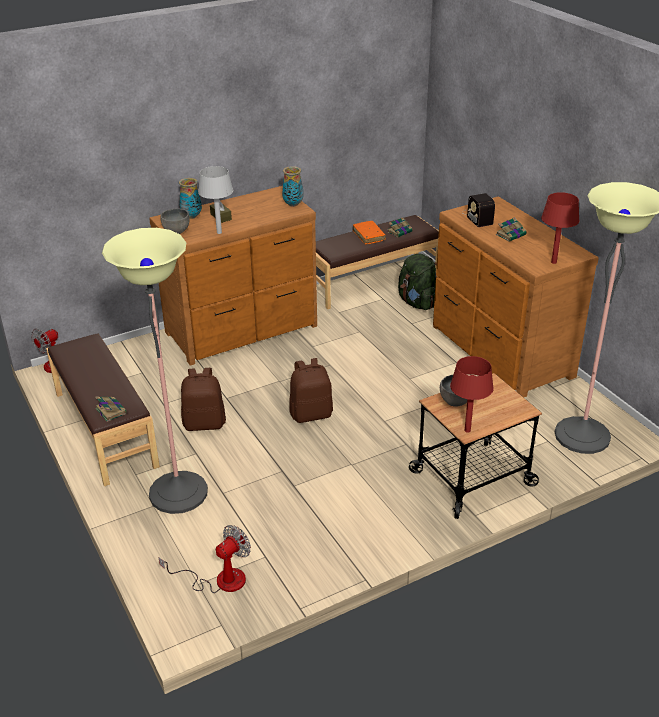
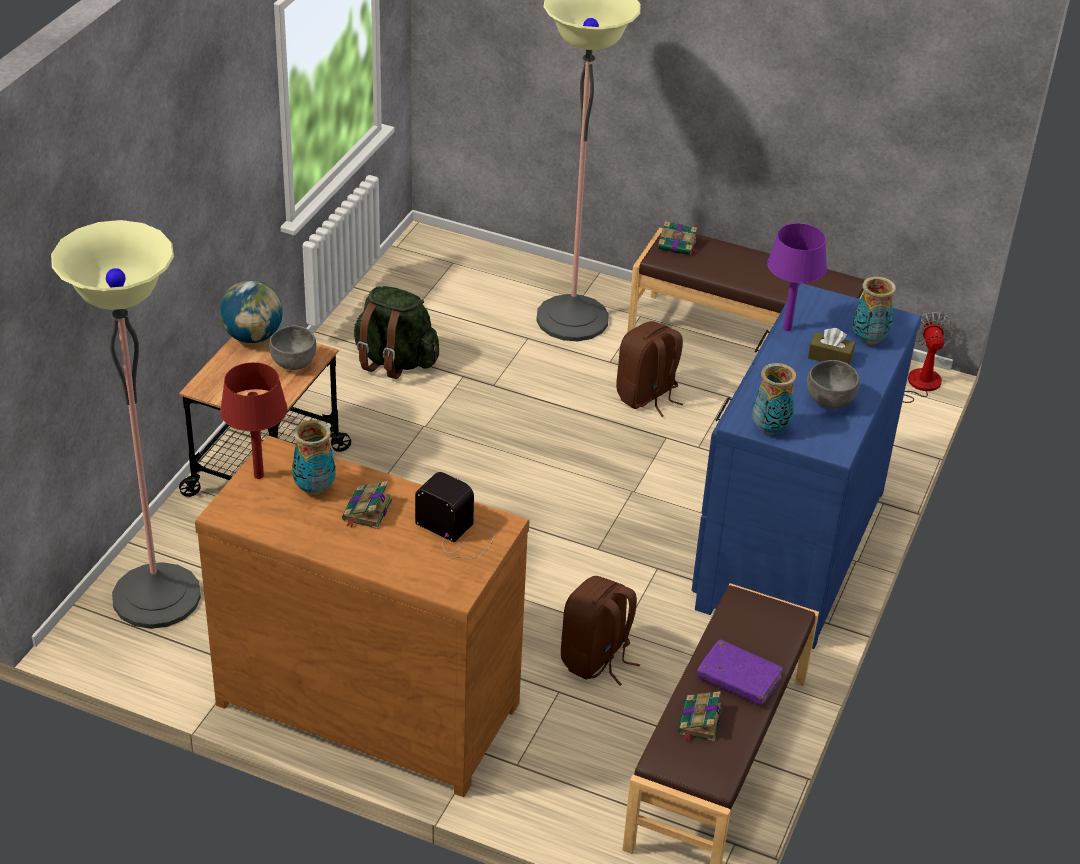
camera: 140 degrees right, 5 degrees up
brown dresser [149,186,317,366] -> blue dresser [692,283,922,649]
fan [159,525,251,593] -> none
grey bowl [160,208,190,234] -> grey bowl moved to [807,360,859,409]
grey table lamp [198,166,233,234] -> purple table lamp [767,223,827,331]
brown backpack [289,358,333,423] -> brown backpack moved to [561,576,640,686]
orange book [353,221,386,245] -> purple book [697,639,783,705]
green backpack [398,254,437,310] -> green backpack moved to [354,286,439,379]
red table lamp [450,356,494,433] -> globe [219,280,283,343]
none -> vase [292,420,335,494]

